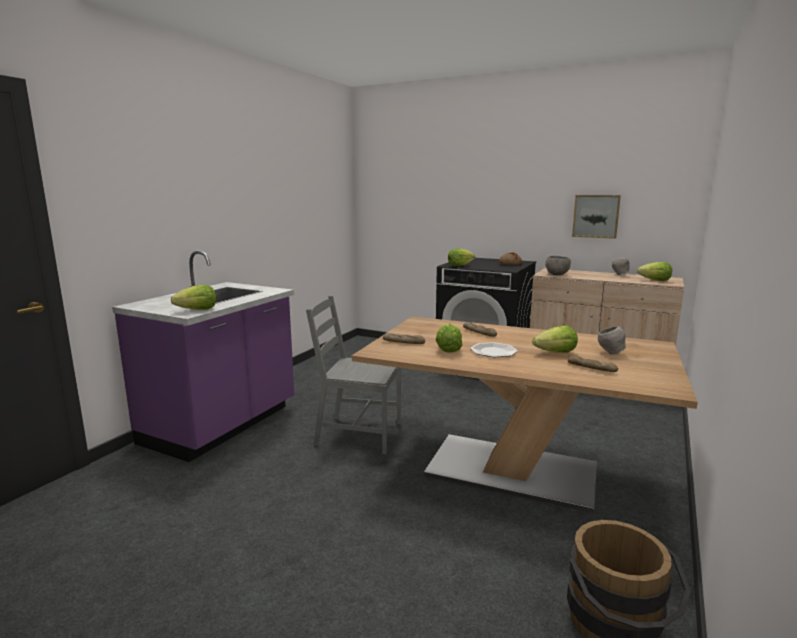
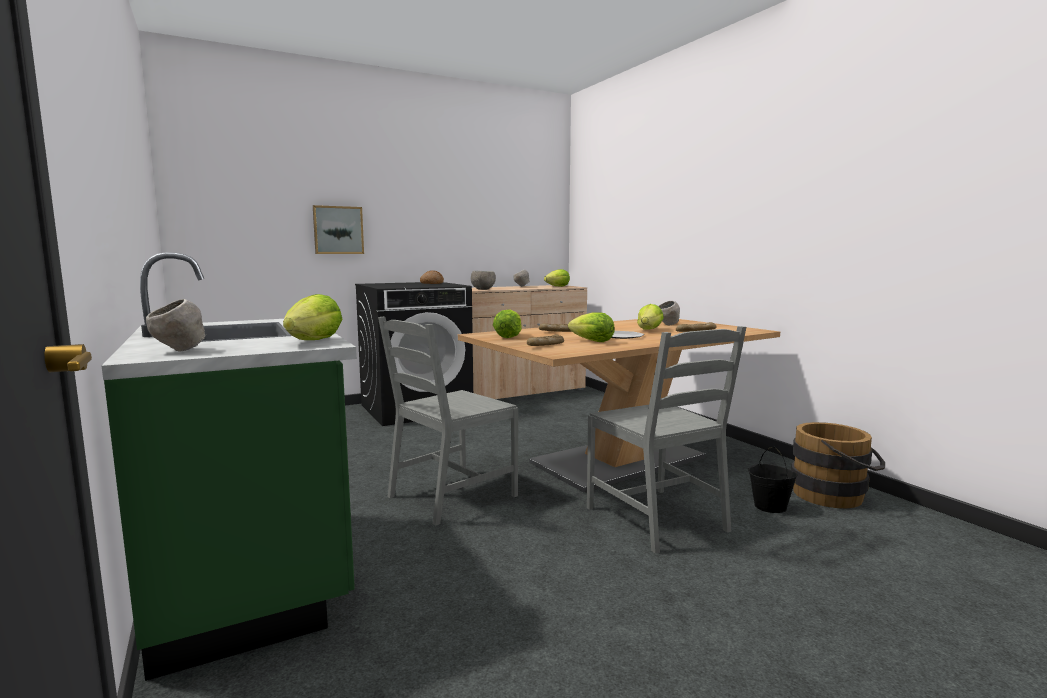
camera: 55 degrees left, 5 degrees down
purple counter [112,250,294,462] -> green counter [102,252,357,681]
lettuce [448,248,475,266] -> lettuce moved to [493,309,522,338]
picture [572,195,621,239] -> picture moved to [313,205,364,254]
none -> grey bowl [146,299,206,352]
none -> grey chair [587,326,746,554]
none -> black bucket [748,447,798,513]

